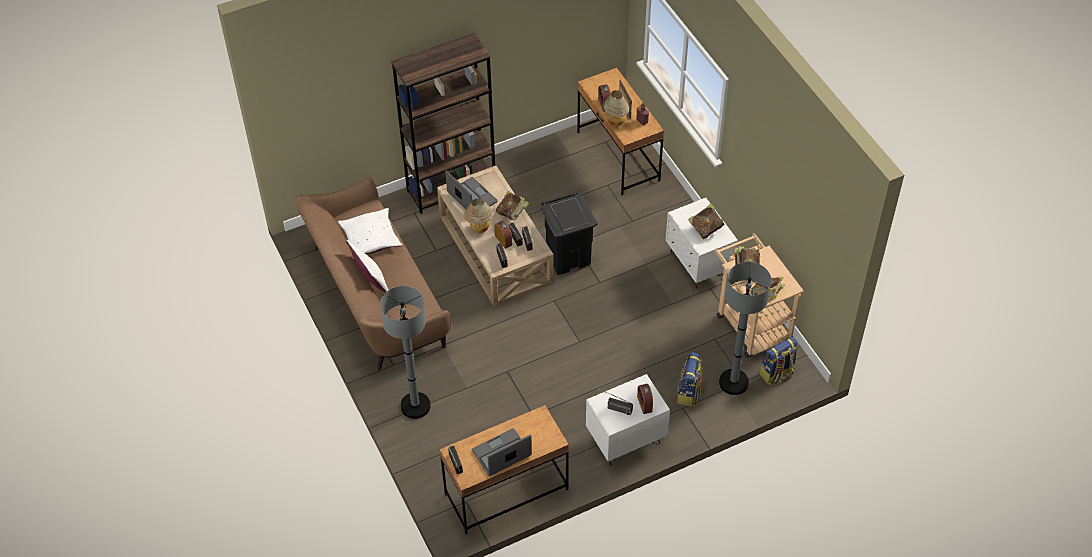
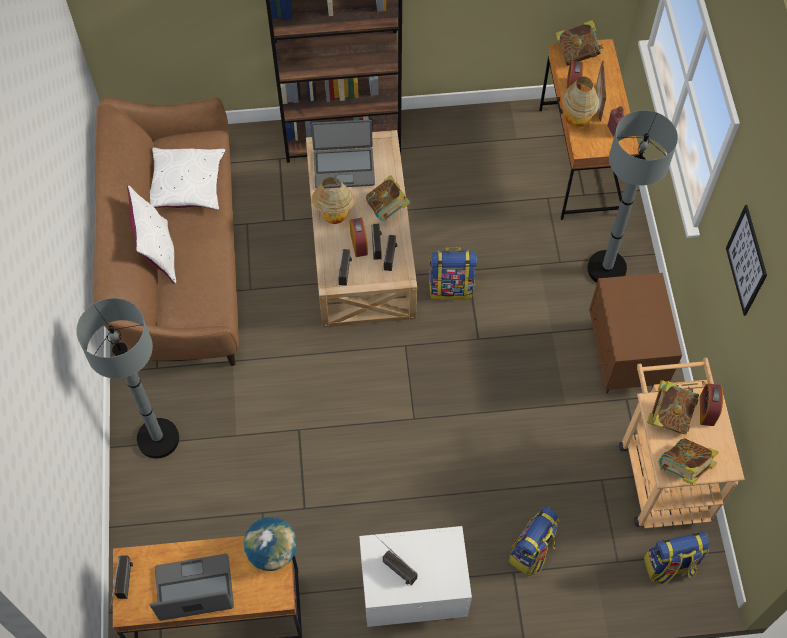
camera: 20 degrees right, 10 degrees up
laptop [445,171,498,209] -> laptop turned 105 degrees clockwise [311,120,375,189]
black trash can [540,192,598,275] -> backpack [429,247,477,300]
alarm clock [637,384,653,414] -> alarm clock moved to [700,384,723,426]
white nightstand [666,198,738,289] -> brown nightstand [589,273,682,393]
book [688,204,725,239] -> book moved to [556,20,604,66]
grey floor lamp [719,262,771,395] -> grey floor lamp moved to [587,110,678,283]
none -> globe [244,517,297,571]
none -> picture [726,205,767,316]

